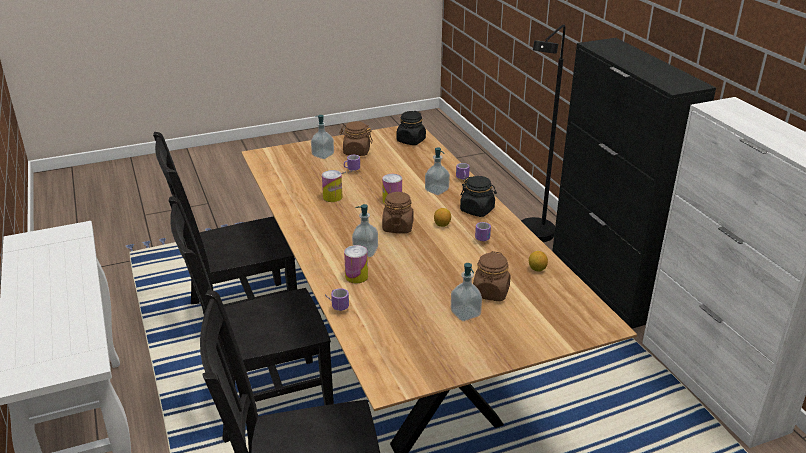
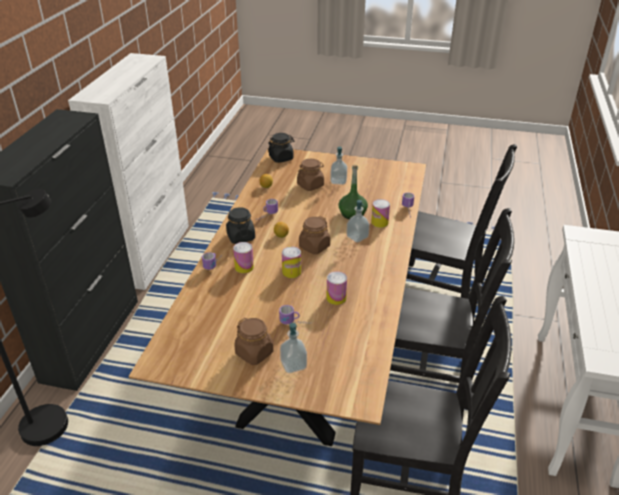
camera: 145 degrees left, 5 degrees up
black jar [397,111,426,145] -> black jar moved to [268,133,294,163]
soap dispenser [425,147,450,195] -> can [233,242,254,273]
none -> green bottle [339,165,368,219]

